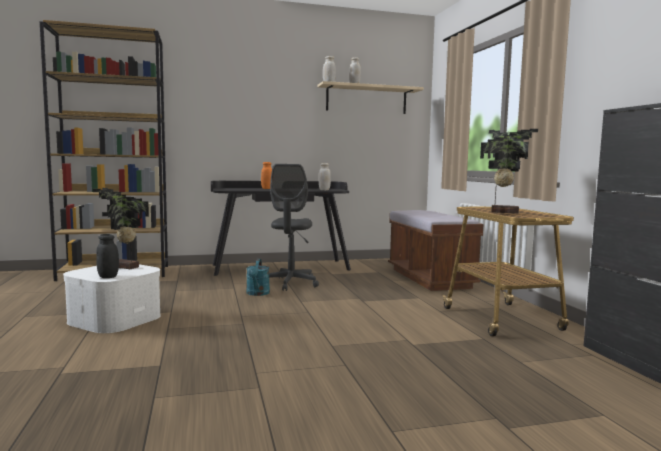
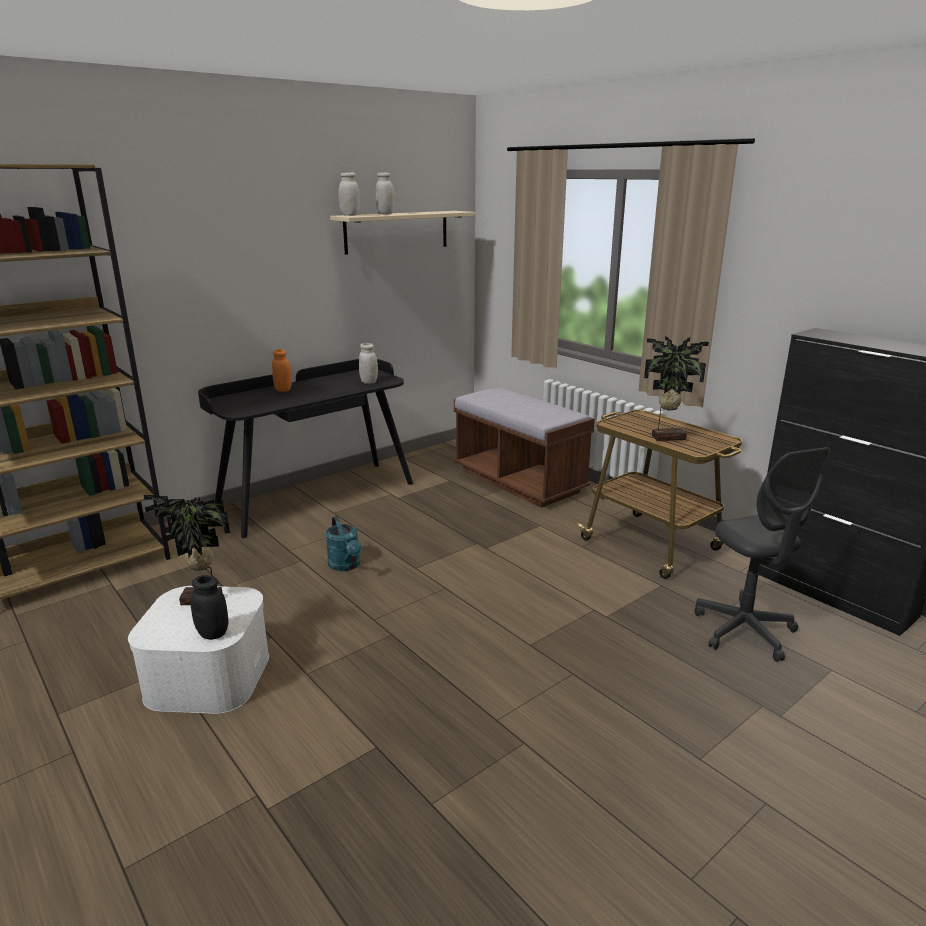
camera: 25 degrees left, 15 degrees up
grey office chair [269,164,319,291] -> grey office chair moved to [695,447,830,662]

